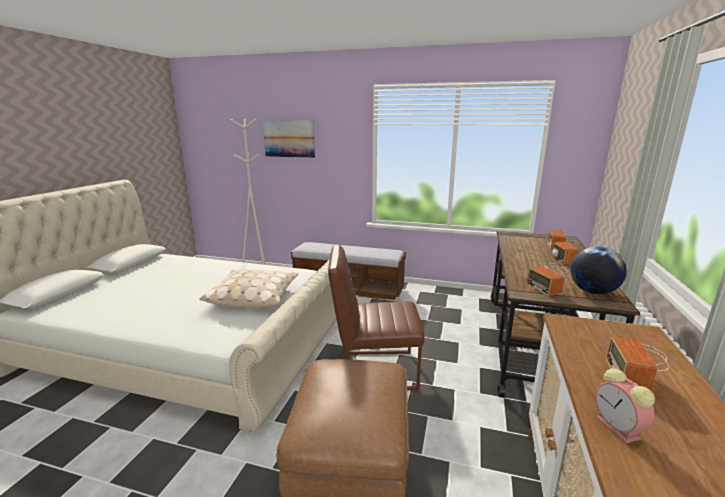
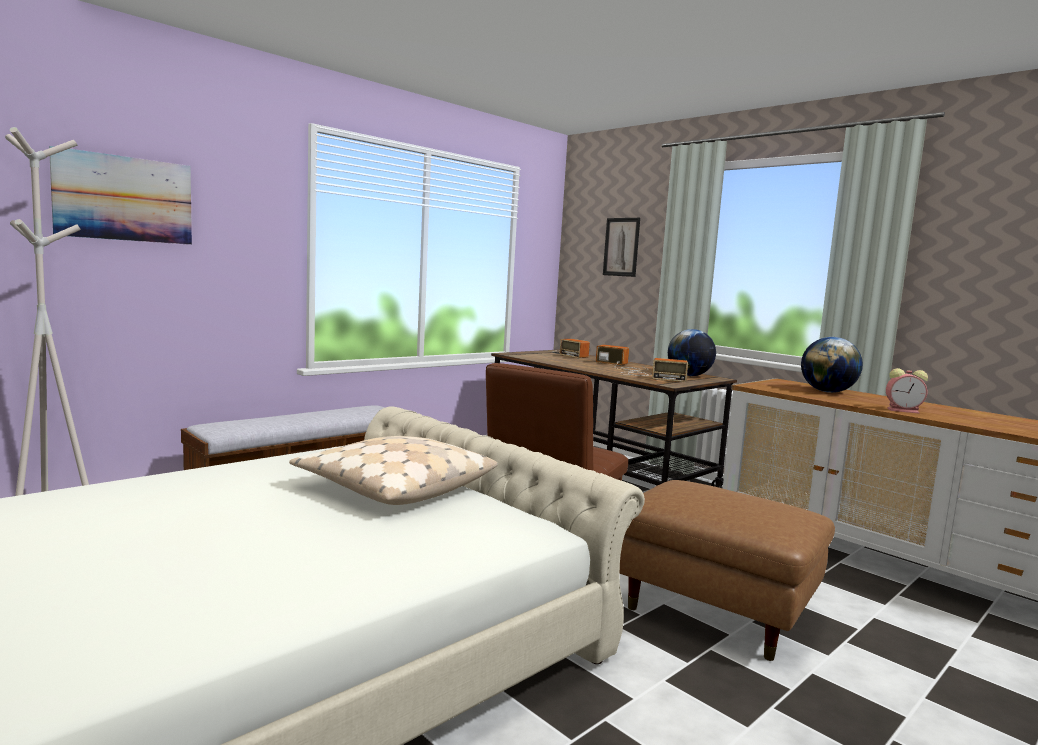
camera: 60 degrees left, 10 degrees down
radio [606,337,669,390] -> globe [801,337,863,393]
none -> picture [603,218,640,277]

